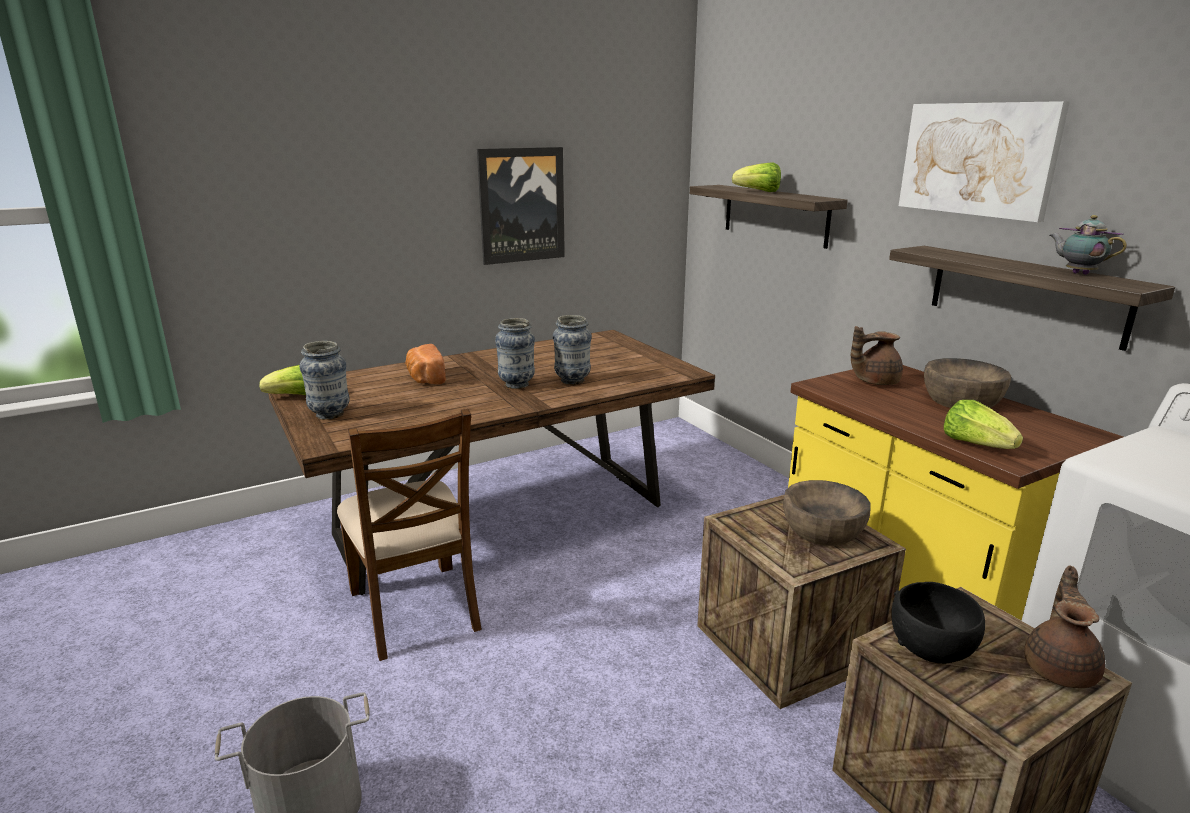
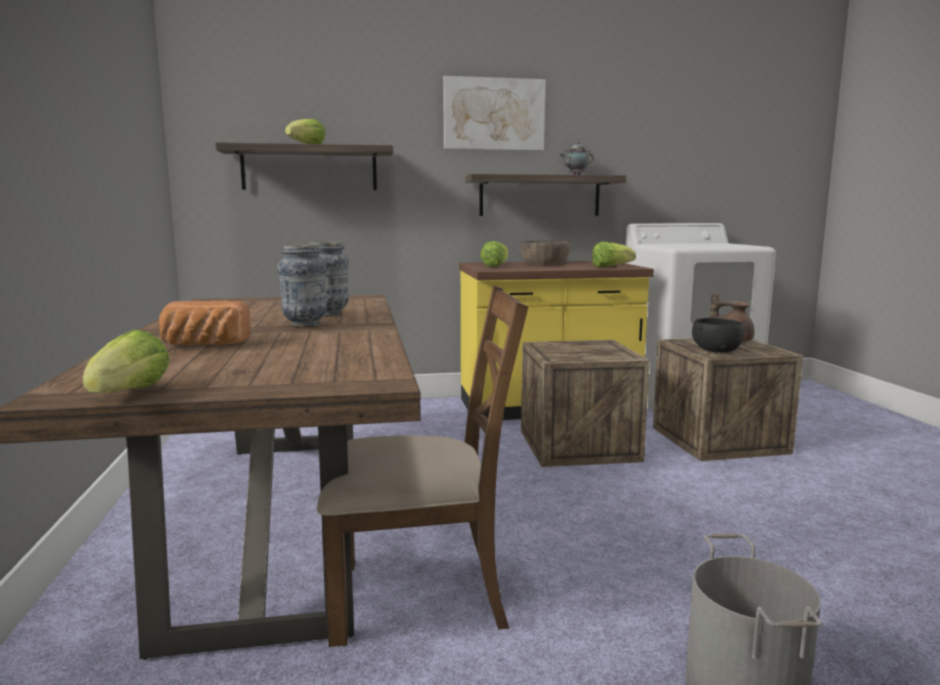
camera: 70 degrees left, 10 degrees down
vase [299,341,350,420] -> none
picture [477,147,565,265] -> none
brown bowl [783,480,871,546] -> none
brown teapot [851,326,903,385] -> lettuce [480,241,508,267]

